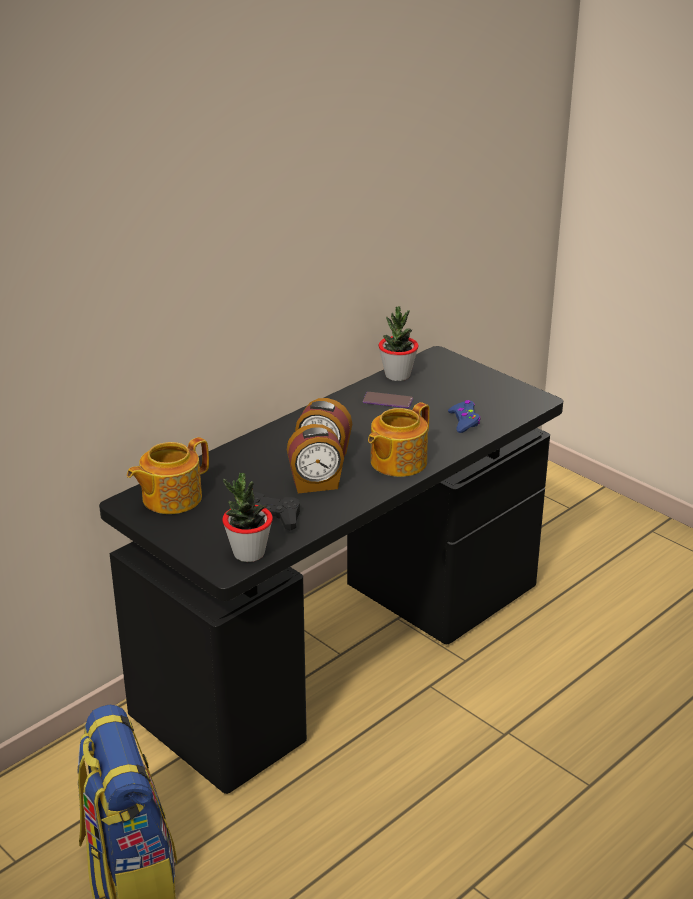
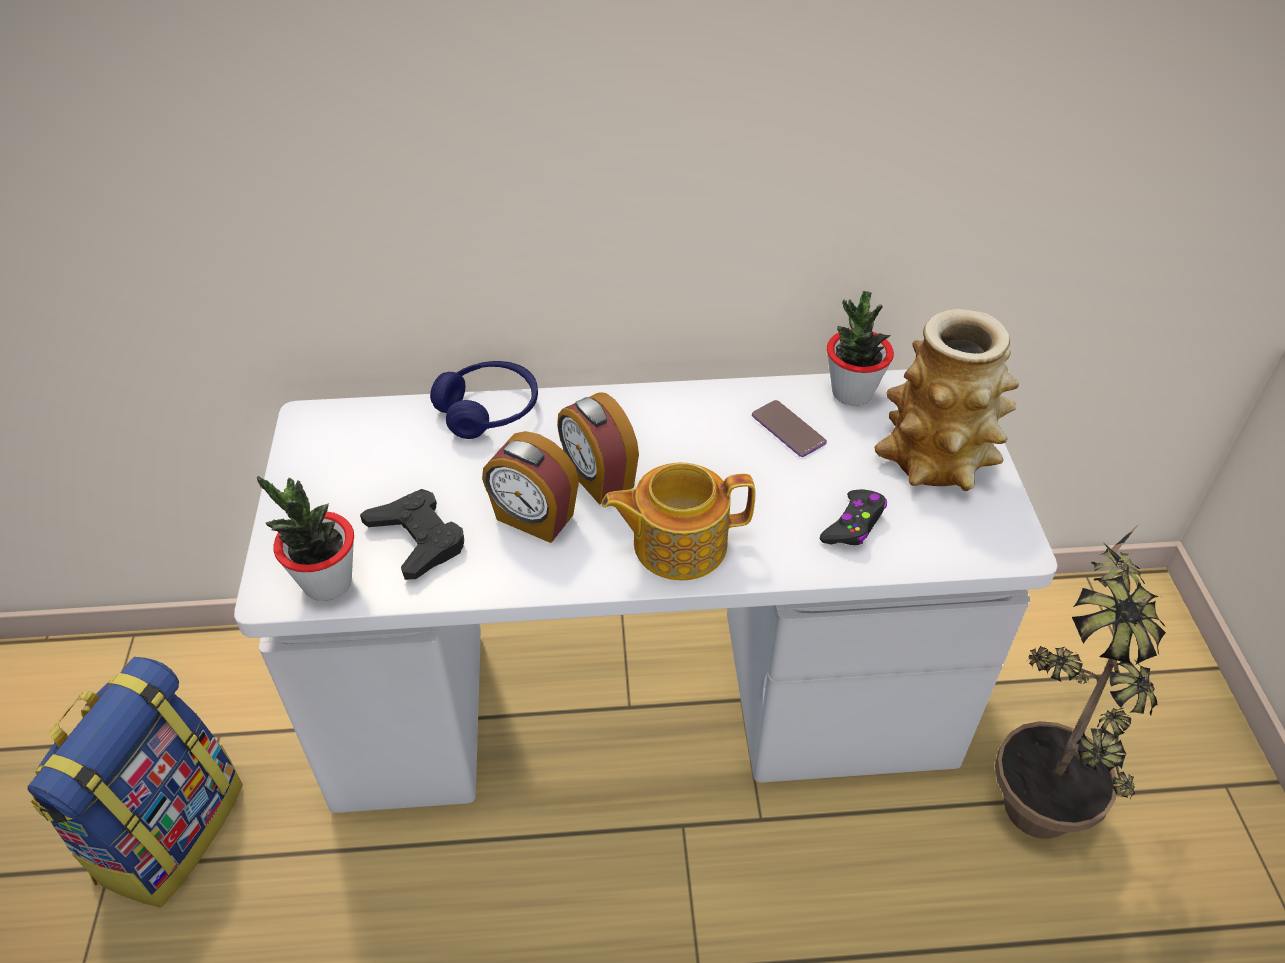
camera: 40 degrees right, 15 degrees up
black desk [99,346,563,794] -> white desk [234,369,1058,813]
teapot [127,437,209,514] -> none
blue game controller [448,400,481,433] -> black game controller [820,489,887,545]
none -> blue headphones [430,361,538,439]
none -> vase [874,309,1019,491]
none -> potted plant [995,523,1166,839]

